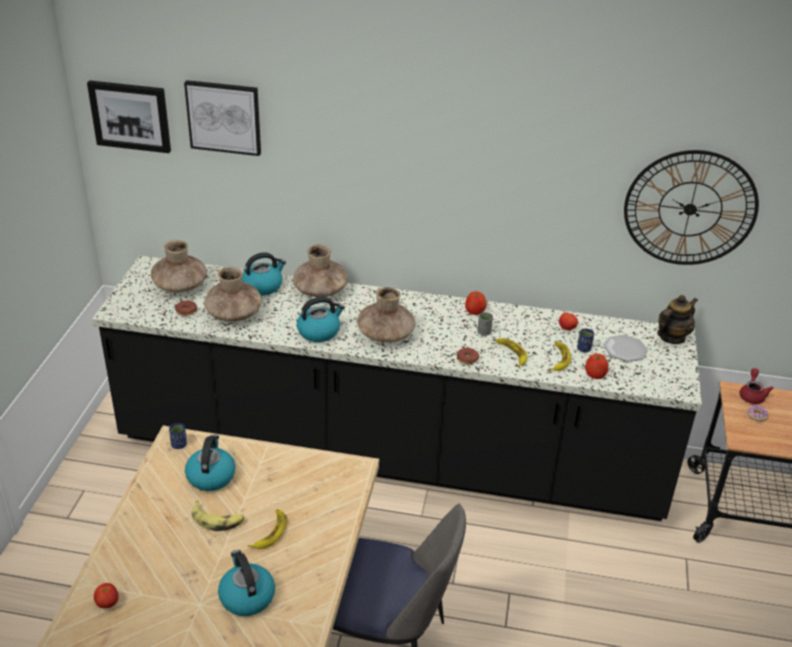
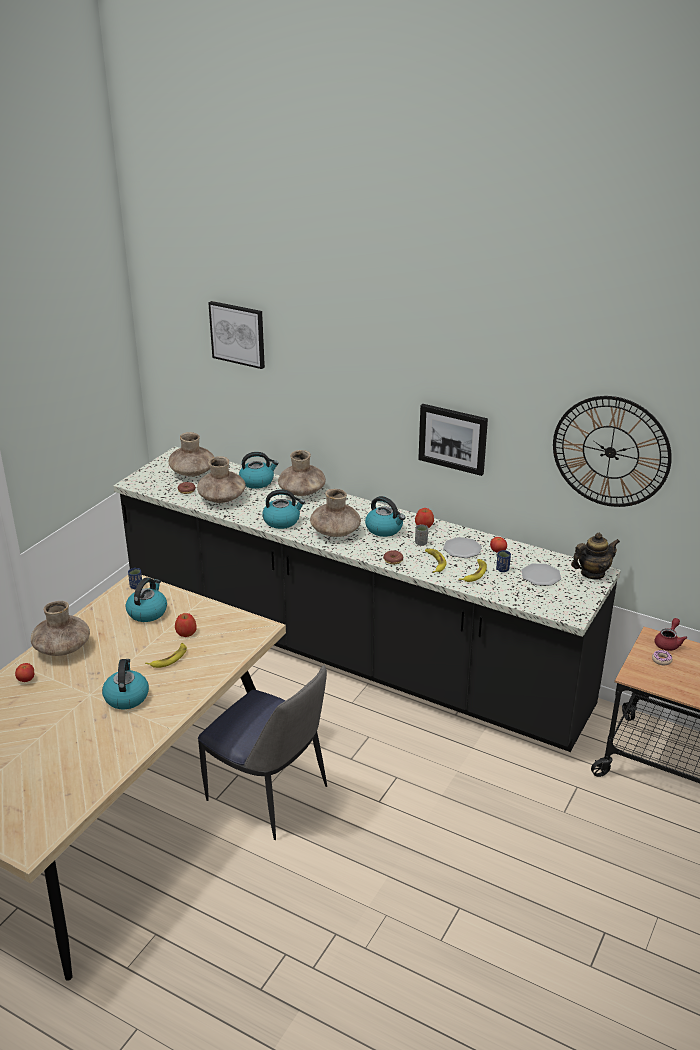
camera: 20 degrees right, 5 degrees down
picture [87,80,171,153] -> picture moved to [418,404,488,476]
banana [191,500,245,531] -> none
apple [585,353,609,379] -> apple moved to [175,613,197,637]
none -> brown vase [31,601,90,656]
none -> kettle [365,496,405,537]
none -> plate [443,537,482,558]

